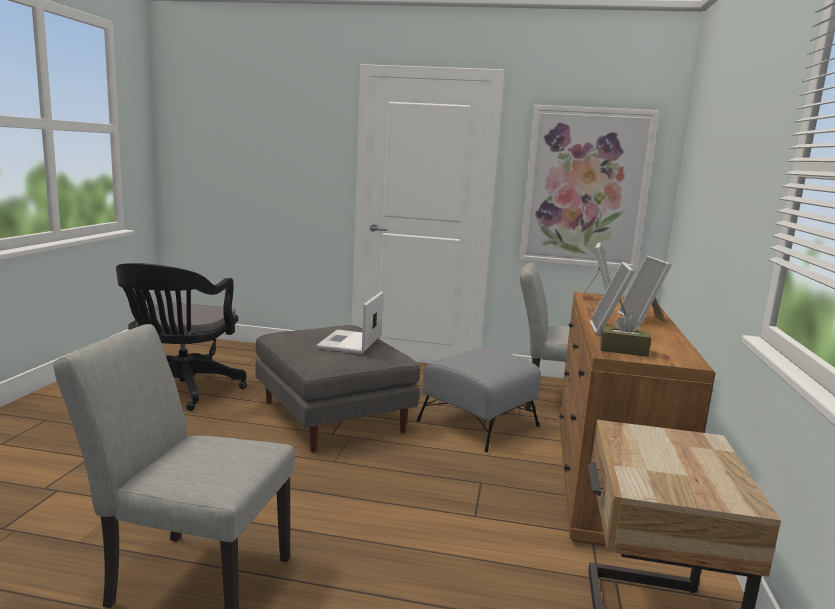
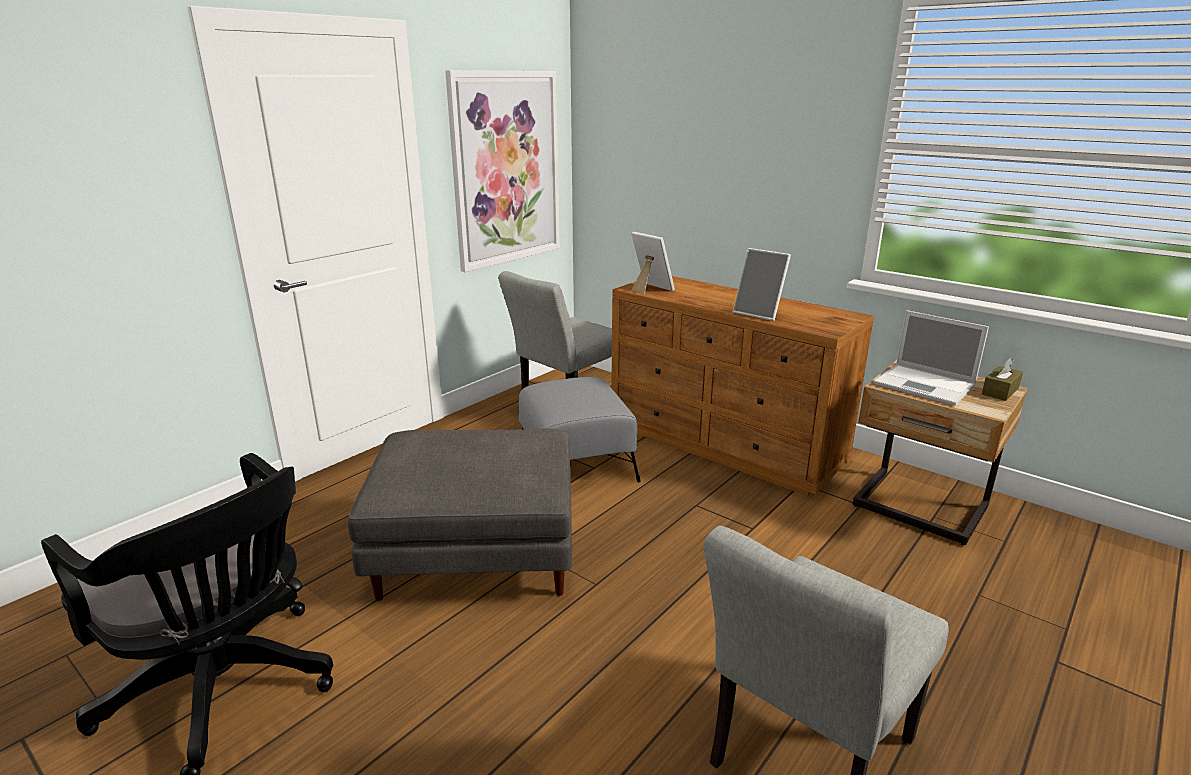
camera: 60 degrees left, 10 degrees up
laptop [316,292,383,354] -> laptop moved to [874,310,989,406]
brown tissue box [600,313,652,357] -> brown tissue box moved to [982,358,1023,401]
picture frame [617,256,672,325] -> none

